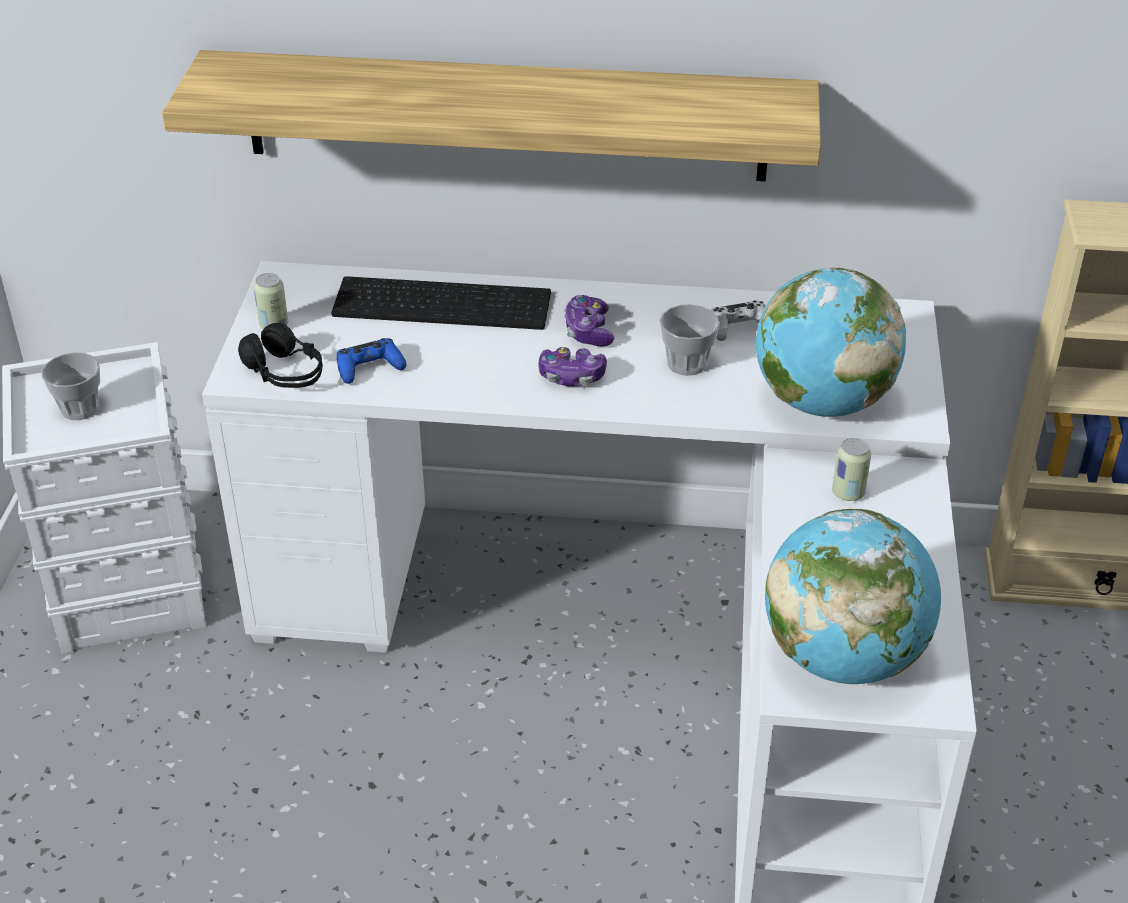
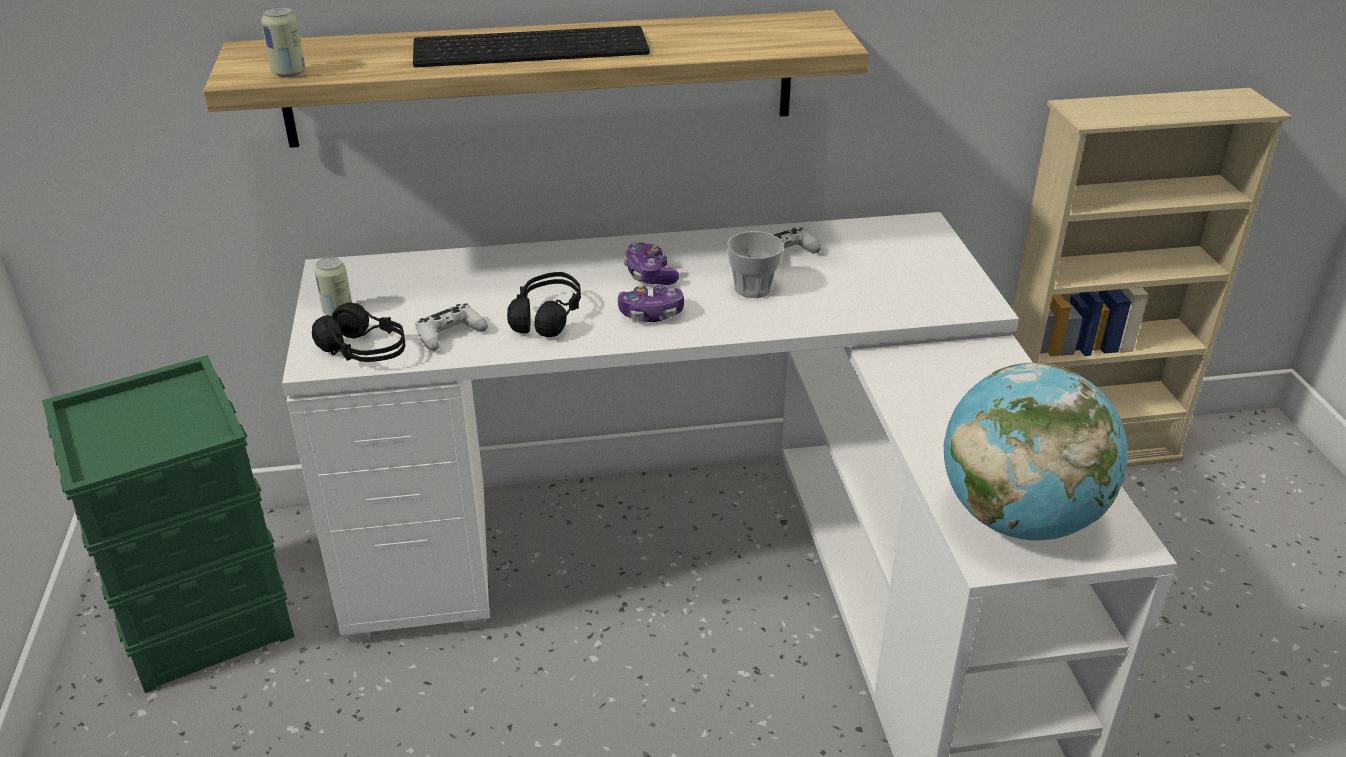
camera: 15 degrees left, 5 degrees down
white storage box [2,342,206,654] -> green storage box [42,355,294,693]
cup [42,352,100,420] -> none
keyboard [331,276,551,330] -> keyboard moved to [413,26,650,67]
blue game controller [337,338,407,384] -> white game controller [416,303,488,351]
globe [756,267,906,417] -> none
can [832,438,871,501] -> can moved to [261,7,305,77]
none -> black headphones [507,272,581,337]

